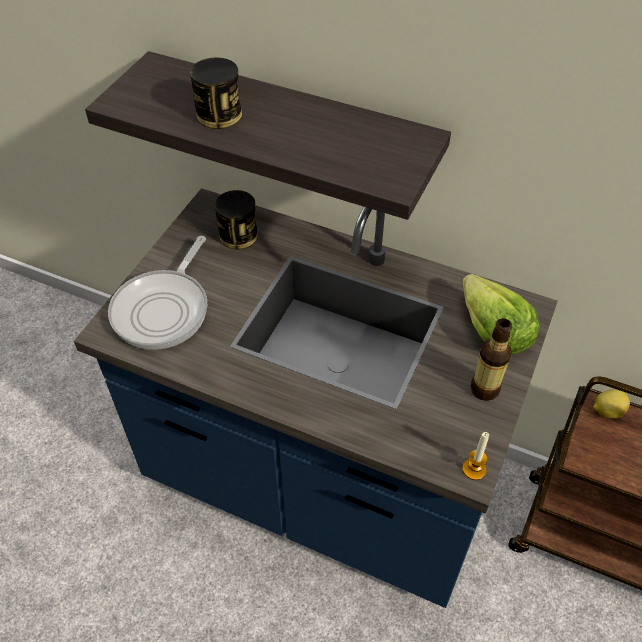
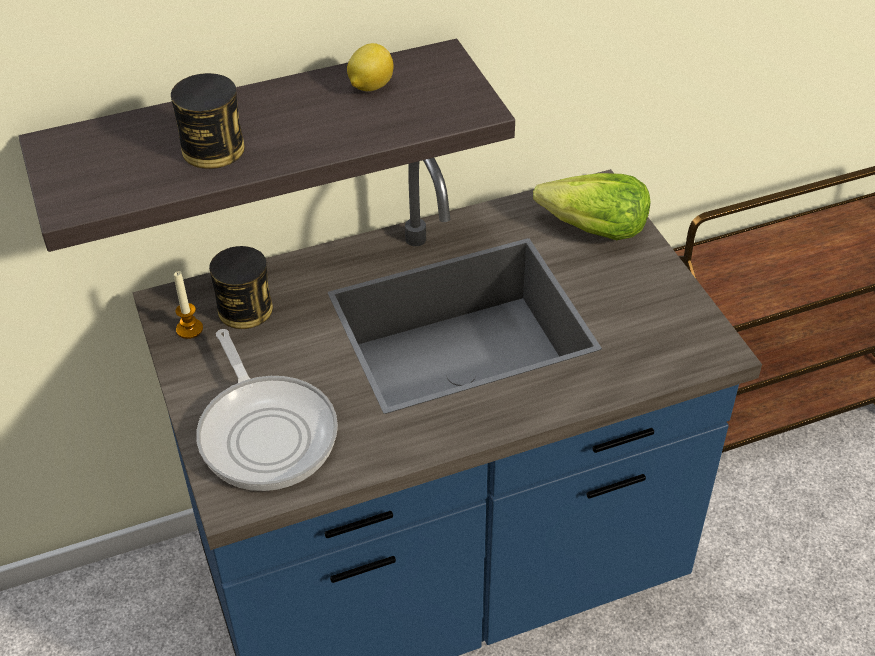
camera: 45 degrees left, 5 degrees down
candle [462,432,489,480] -> candle moved to [174,271,203,339]
bottle [470,318,512,401] -> none
lemon [593,389,630,418] -> lemon moved to [347,43,393,91]

